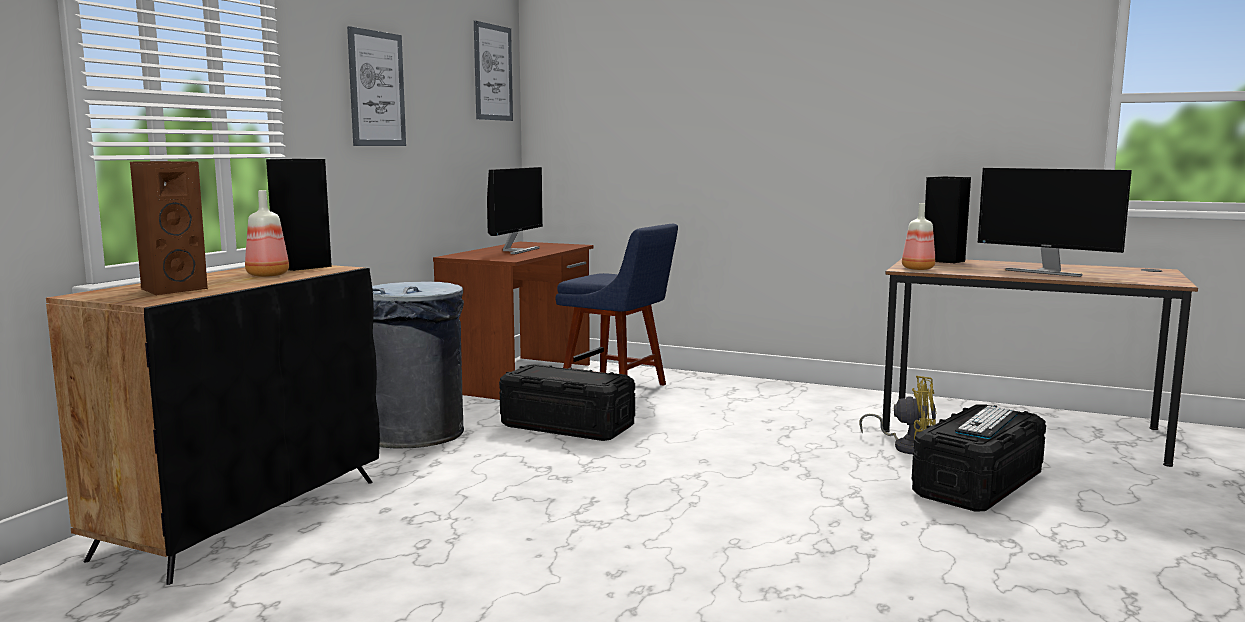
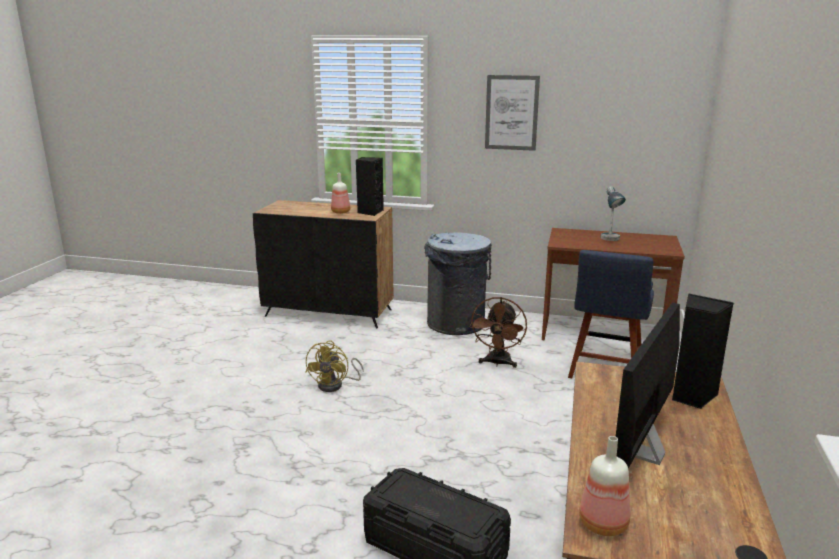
camera: 80 degrees right, 10 degrees up
brown speaker [130,161,208,295] -> none
picture [474,21,513,121] -> none
monitor [487,167,543,254] -> table lamp [601,186,626,241]
black storage box [499,364,635,441] -> brown fan [470,297,527,368]
yellow fan [859,376,936,454] -> yellow fan moved to [306,340,364,392]
bottle [902,203,935,270] -> bottle moved to [579,436,630,536]
keyboard [955,406,1018,439] -> none

